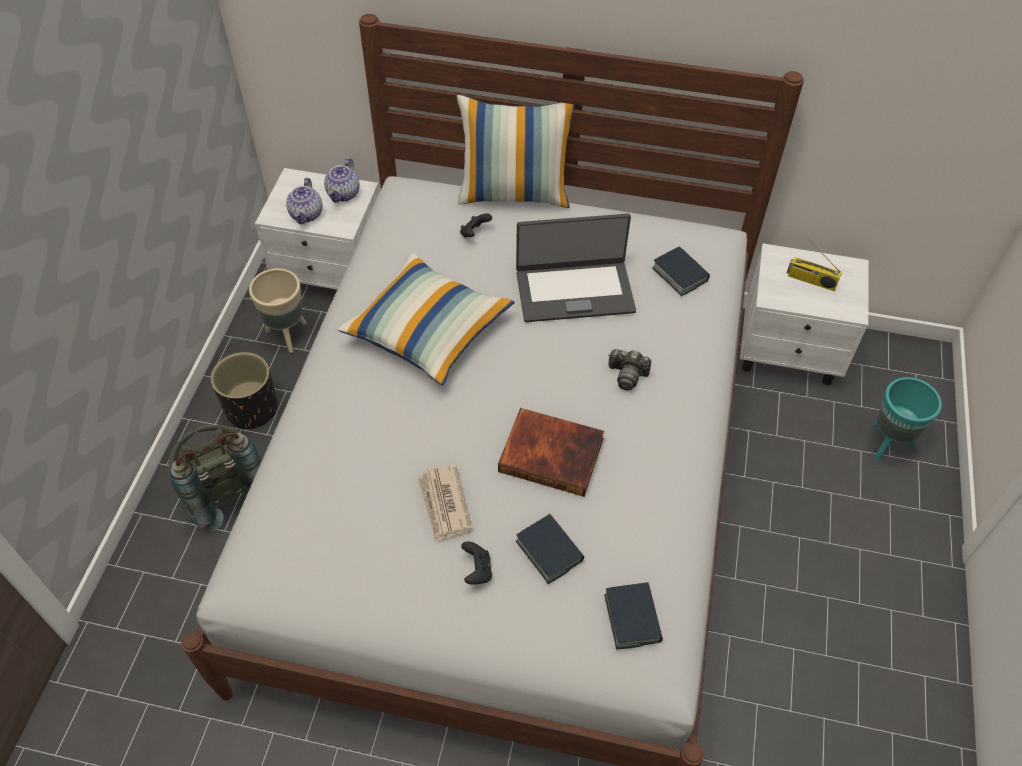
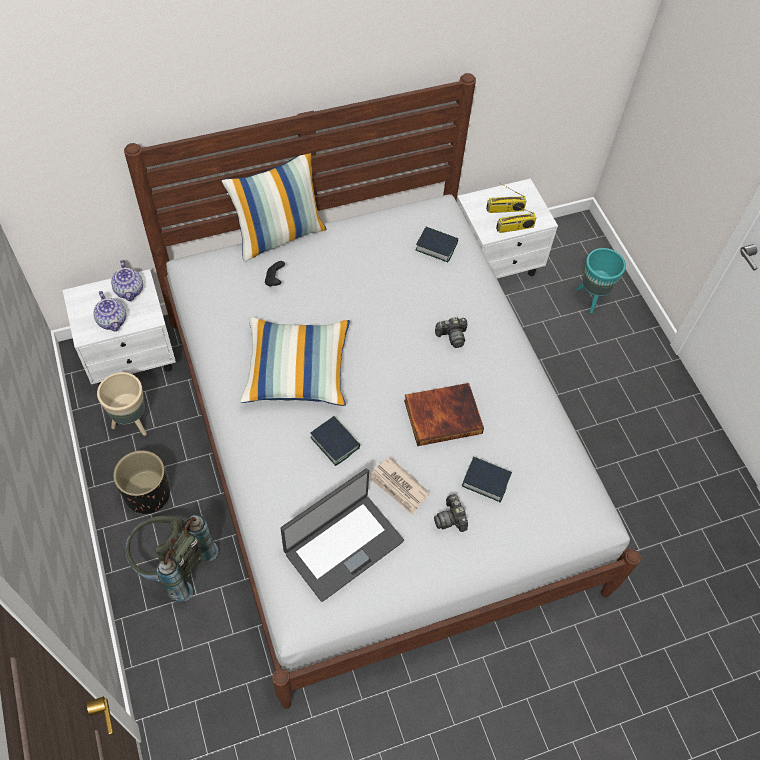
camera: 35 degrees left, 5 degrees up
black game controller [461,541,492,585] -> camera [434,494,468,532]
laptop [516,214,636,322] -> laptop moved to [281,468,404,602]
book [604,582,663,650] -> book moved to [310,416,360,466]
none -> radio [496,202,536,233]

